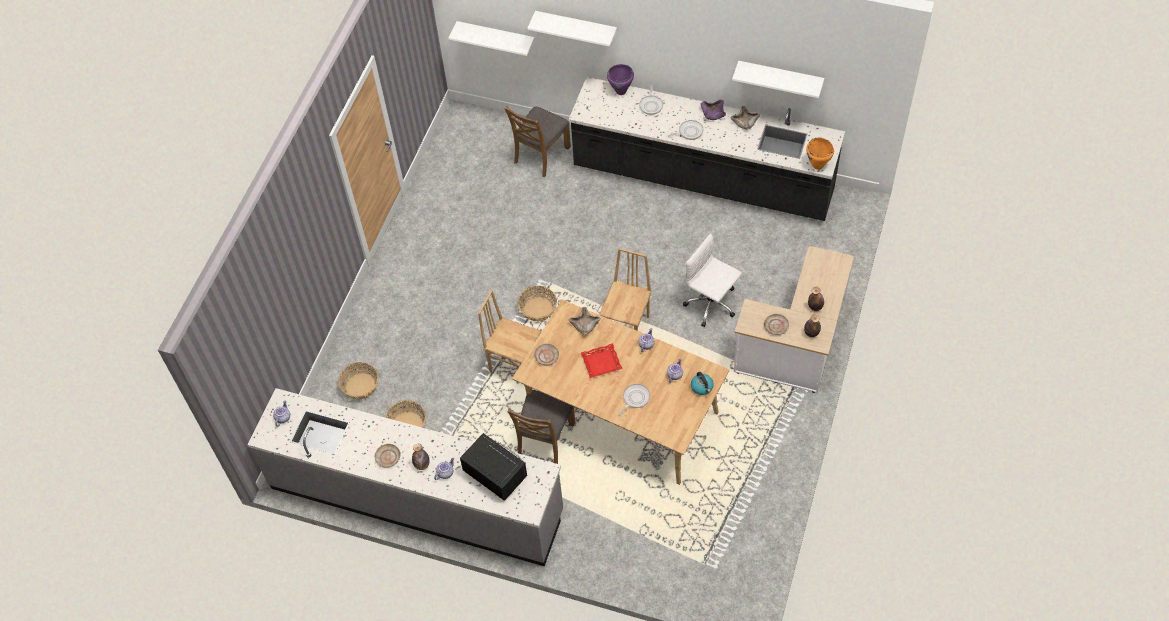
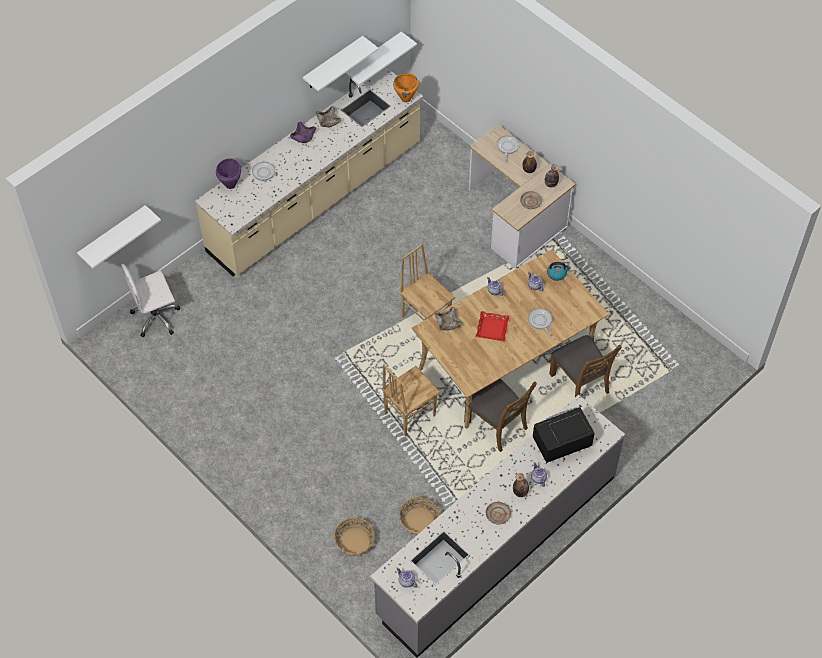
camera: 65 degrees left, 0 degrees up
brown chair [504,106,571,177] -> brown chair moved to [549,335,622,397]
basket [518,286,557,321] -> none
white shelf [527,11,617,47] -> white shelf moved to [345,31,417,86]
beige plate [534,343,559,365] -> none
black counter [569,77,845,221] -> beige counter [195,67,423,276]
frying pan [667,120,704,140] -> frying pan moved to [497,135,519,162]
white office chair [683,234,742,327] -> white office chair moved to [121,264,180,337]

